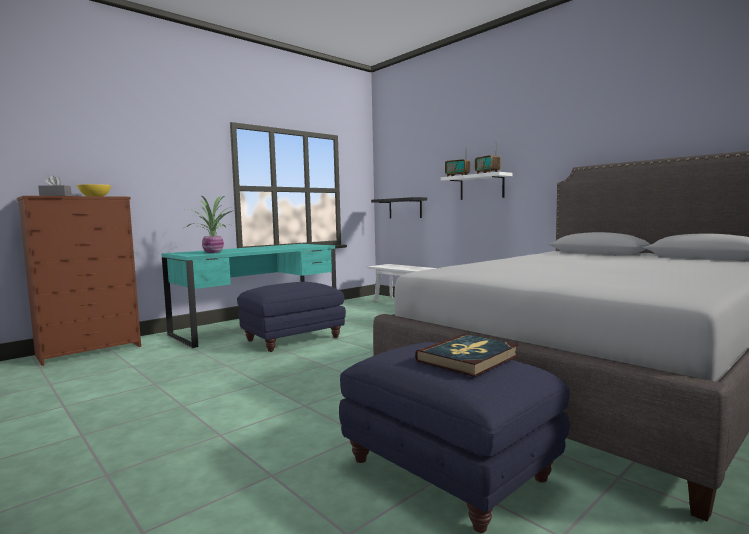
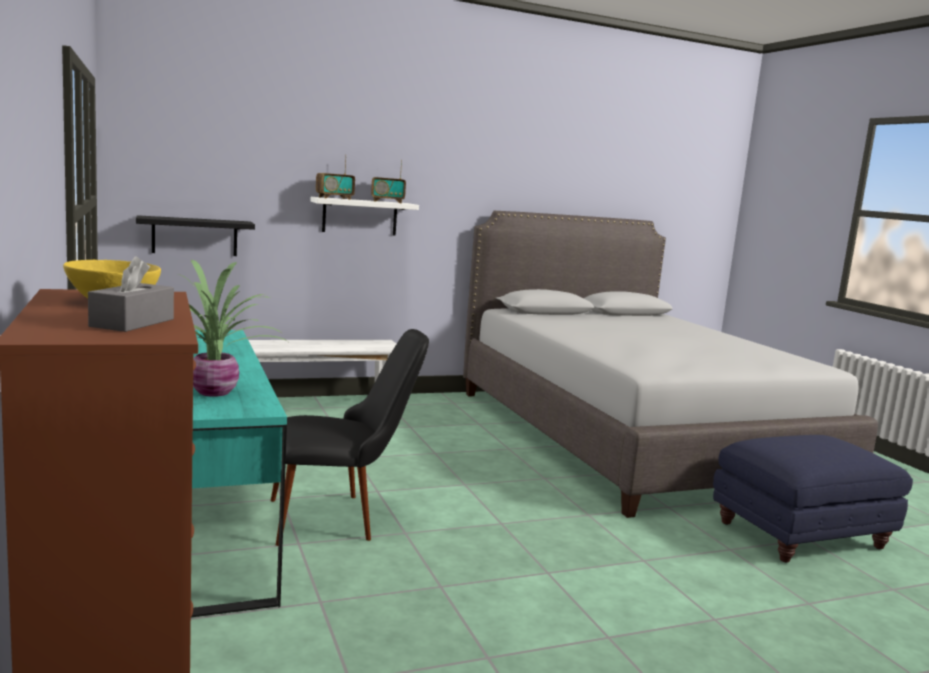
camera: 70 degrees left, 5 degrees up
blue ottoman [237,282,346,352] -> black chair [271,329,429,546]
book [415,334,519,377] -> none

